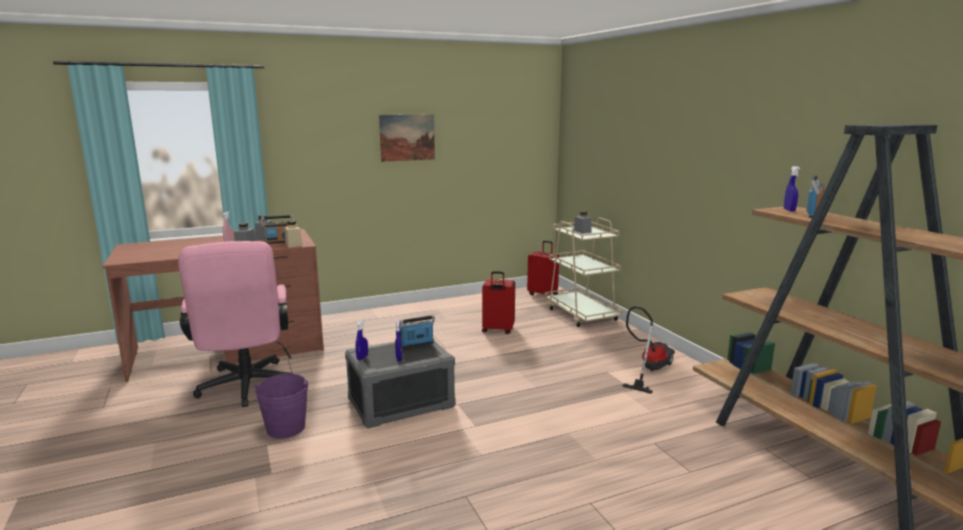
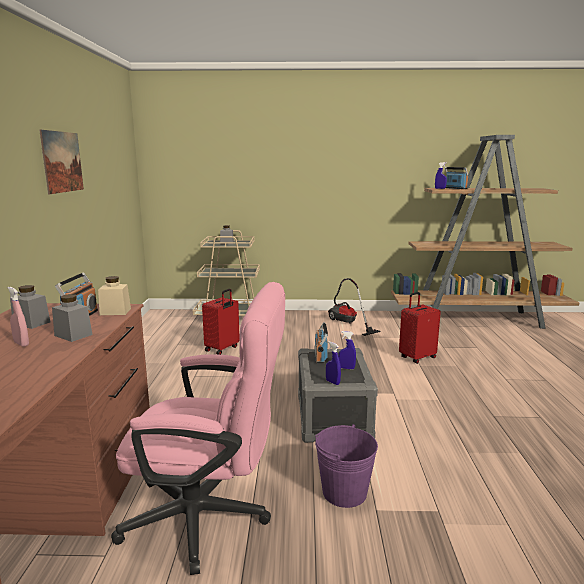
camera: 65 degrees left, 0 degrees up
red suitcase [527,240,559,296] -> red suitcase moved to [399,292,441,364]

